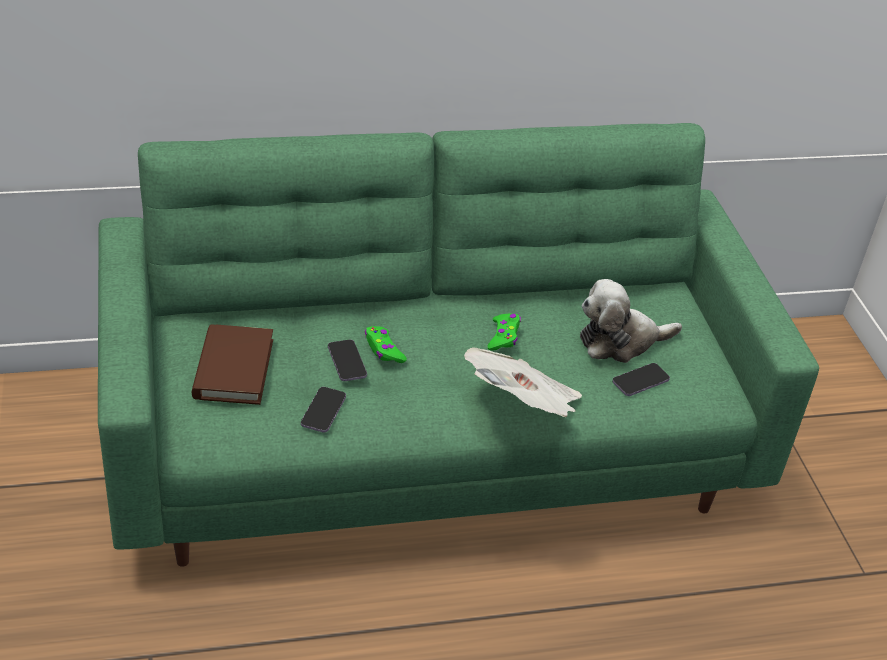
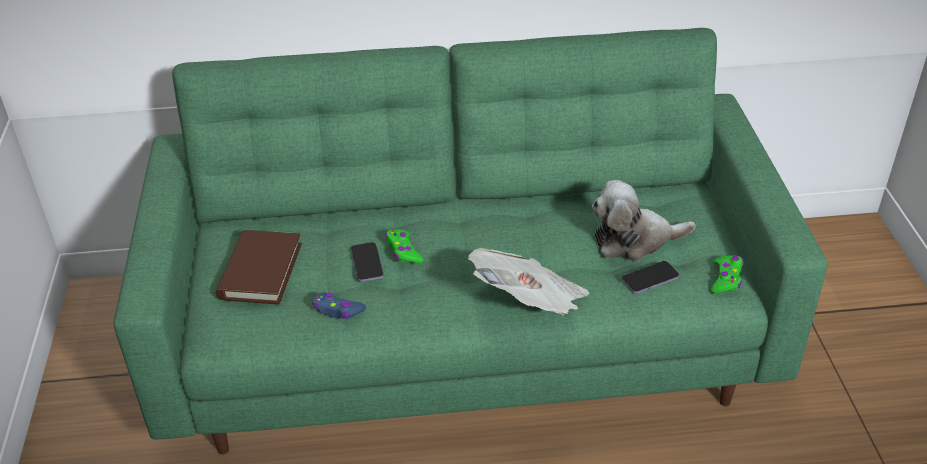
camera: 10 degrees right, 0 degrees up
phone [301,387,346,432] -> blue game controller [312,293,366,319]
green game controller [488,314,521,351] -> green game controller moved to [711,255,743,294]

